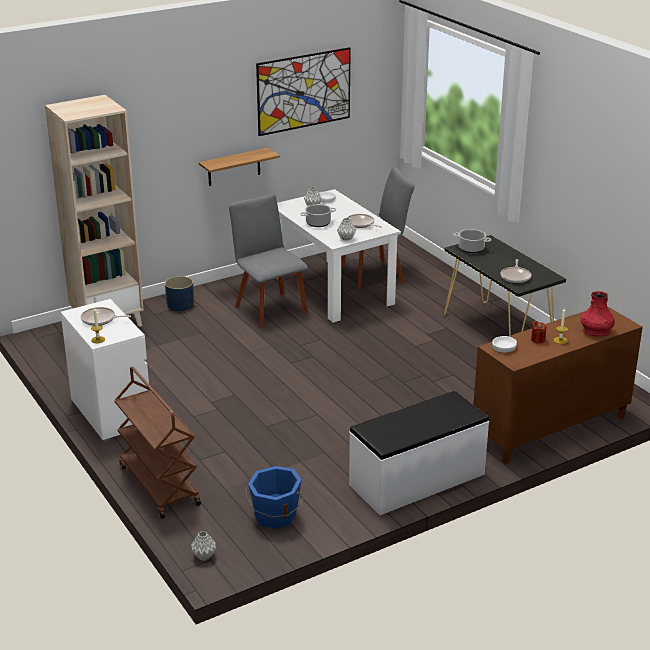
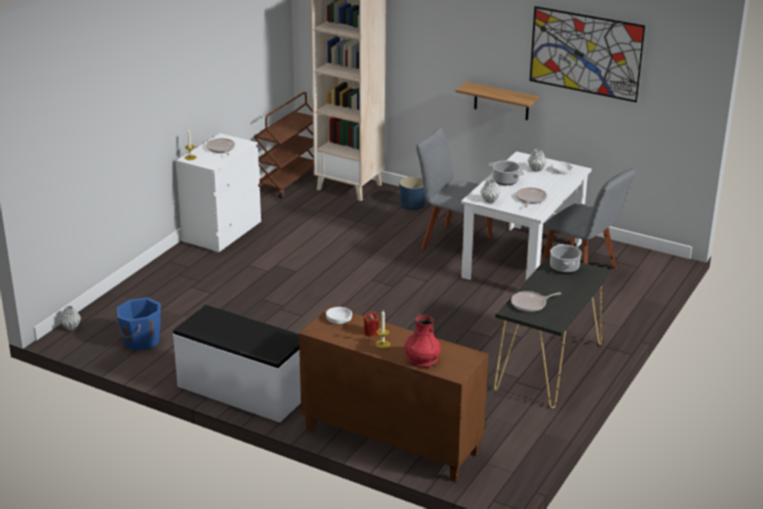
camera: 60 degrees right, 0 degrees up
brown cart [114,367,201,519] -> brown cart moved to [254,92,314,199]
grey chair [229,194,308,327] -> grey chair turned 90 degrees counterclockwise [416,127,492,250]

